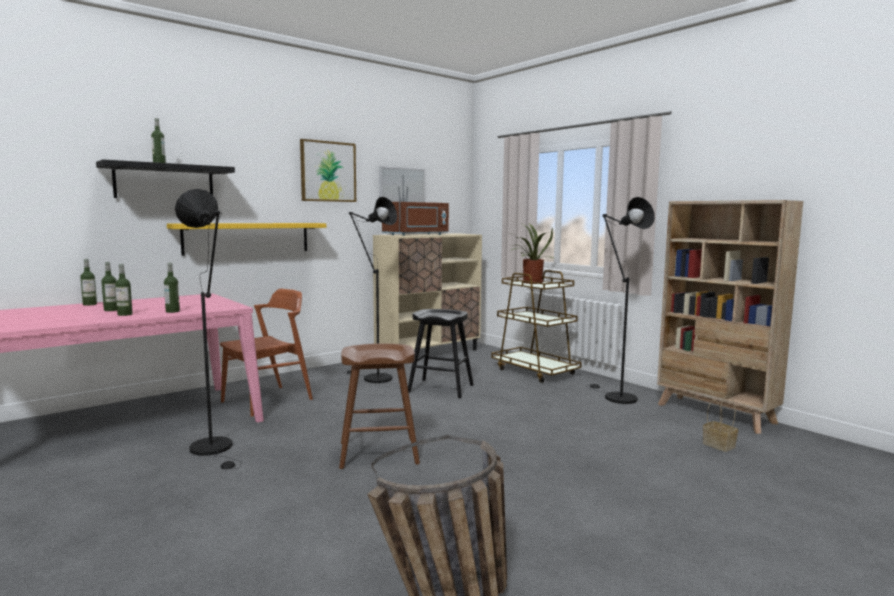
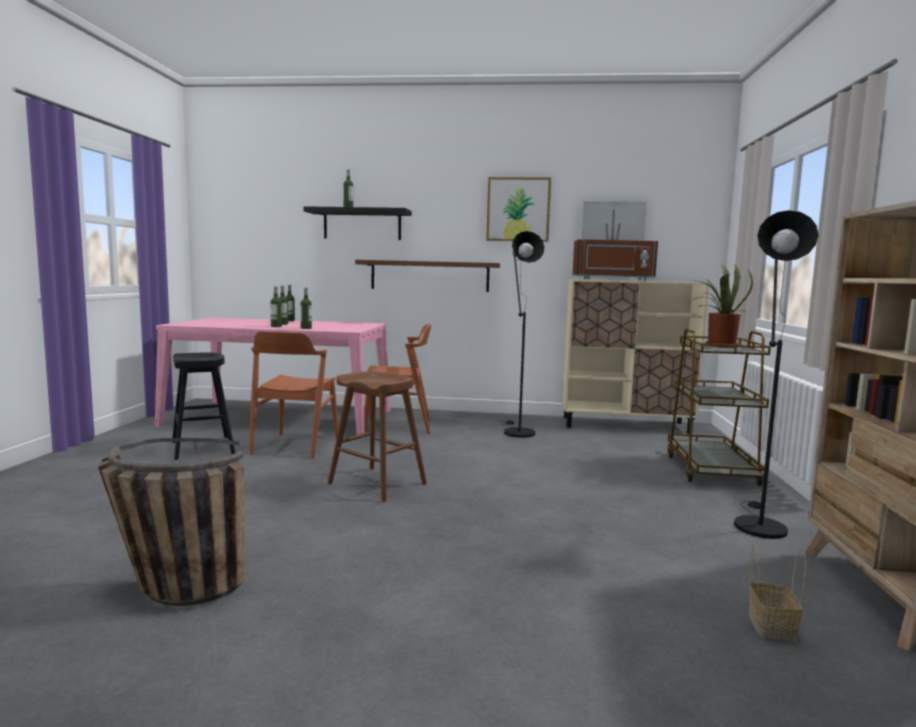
camera: 45 degrees right, 0 degrees up
yellow shelf [167,223,326,256] -> brown shelf [355,260,500,292]
black floor lamp [175,189,242,469] -> brown chair [249,331,338,459]
black stool [408,309,473,398] -> black stool moved to [172,352,235,460]

